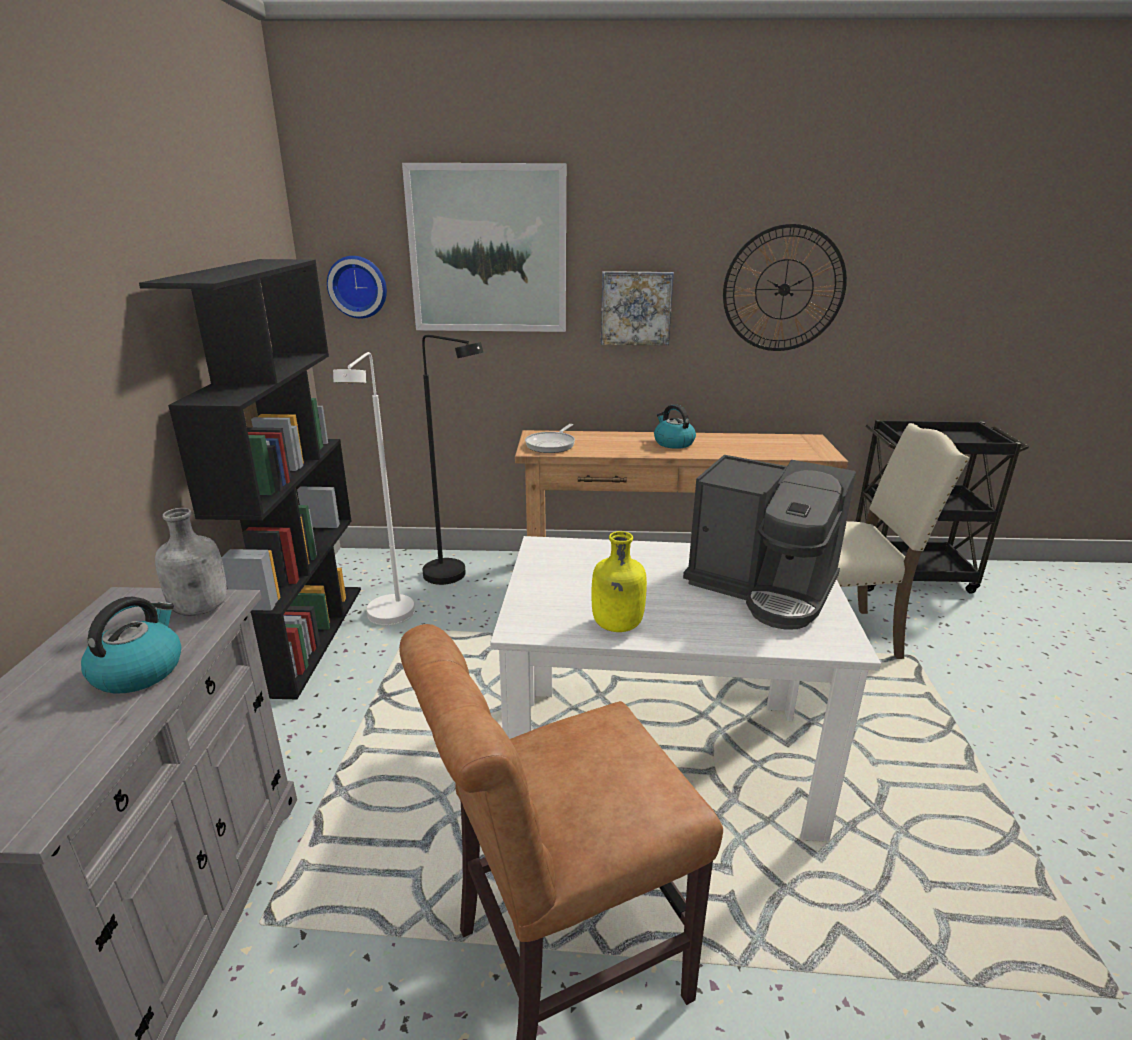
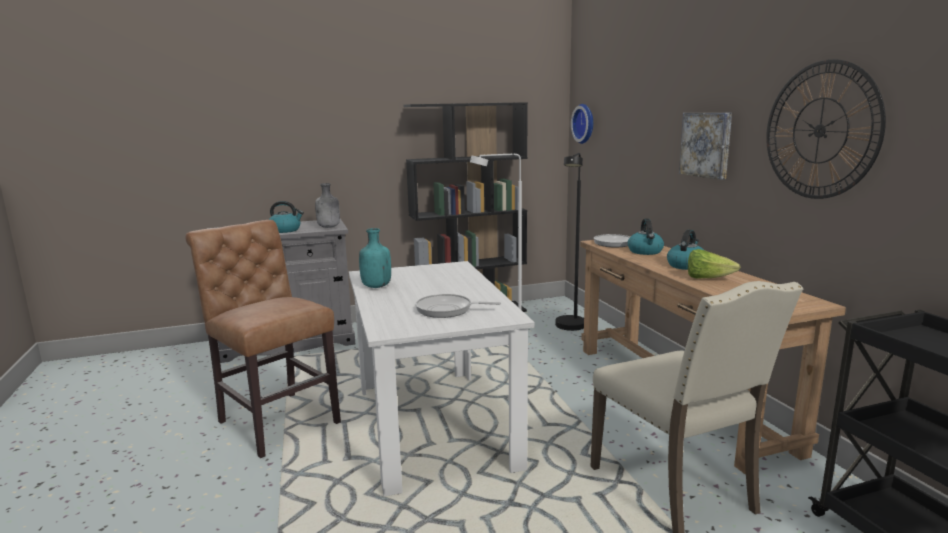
camera: 70 degrees right, 10 degrees down
picture [402,163,566,332] -> none
yellow bottle [591,531,647,632] -> turquoise bottle [359,228,391,288]
coffee machine [683,455,856,630] -> frying pan [415,294,501,318]
none -> kettle [628,219,664,255]
none -> lettuce [688,249,741,279]

